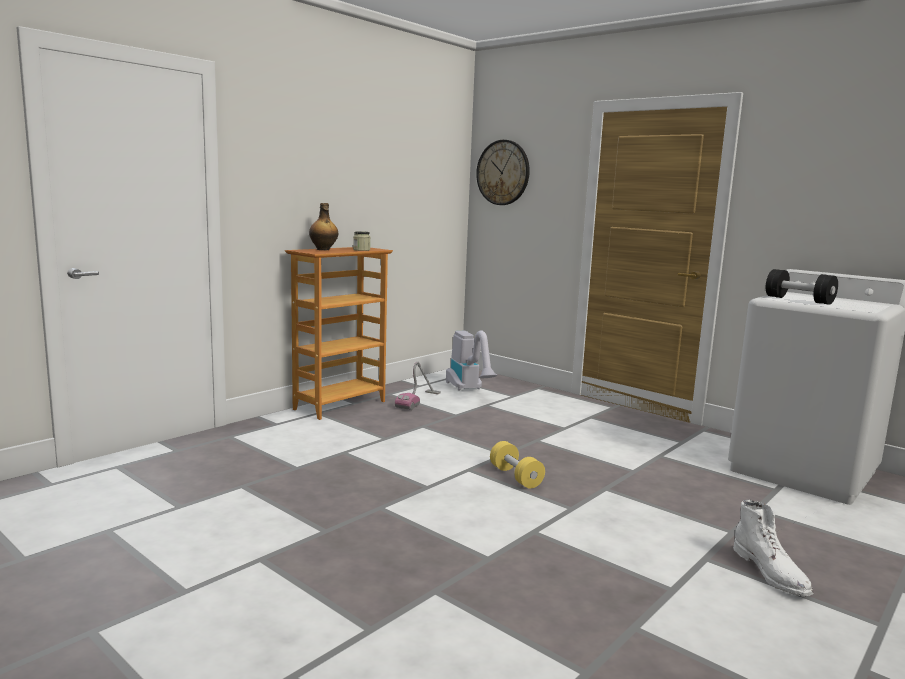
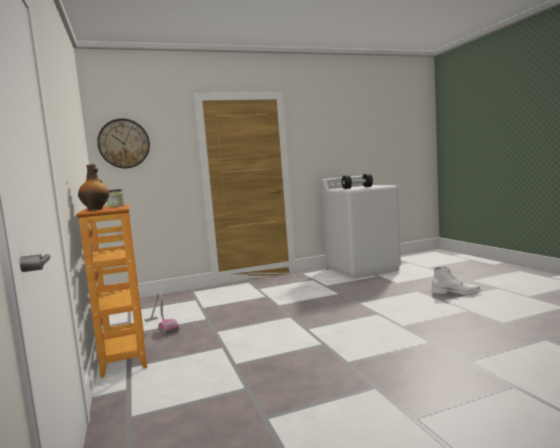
camera: 60 degrees left, 5 degrees down
vacuum cleaner [446,330,498,391] -> none
yellow dumbbell [490,441,545,488] -> none

